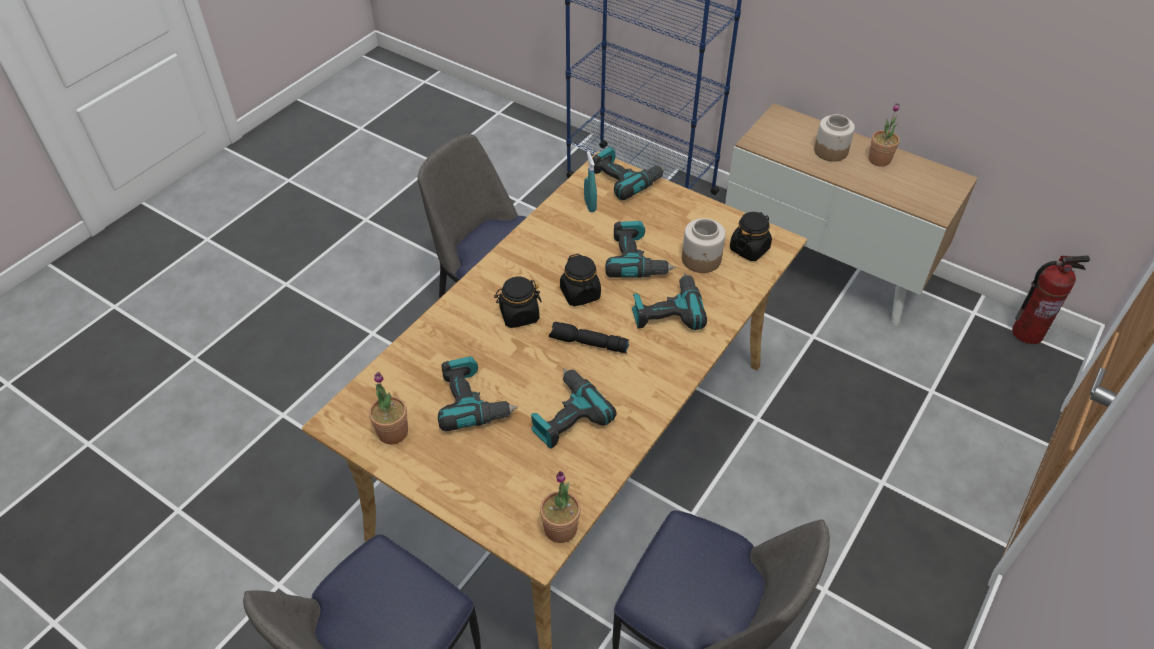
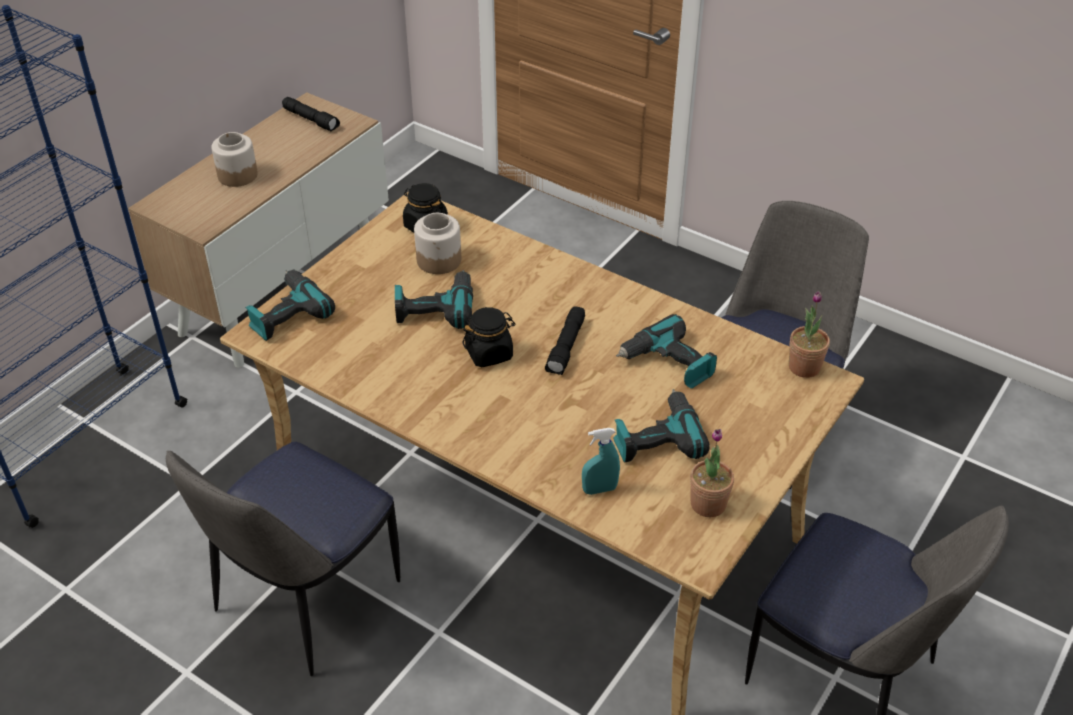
camera: 90 degrees left, 5 degrees down
black jar [494,277,542,328] -> none
turquoise spray bottle [584,152,597,212] -> turquoise spray bottle moved to [582,428,620,495]
power drill [632,273,707,330] -> none
potted plant [869,103,900,167] -> none
fire extinguisher [1012,255,1090,344] -> none
none -> black flashlight [282,97,340,131]

